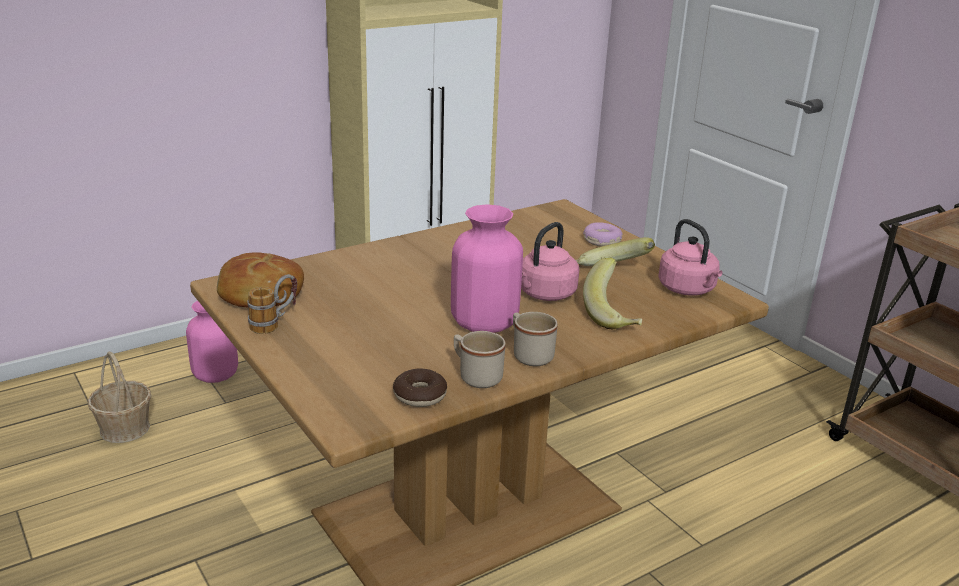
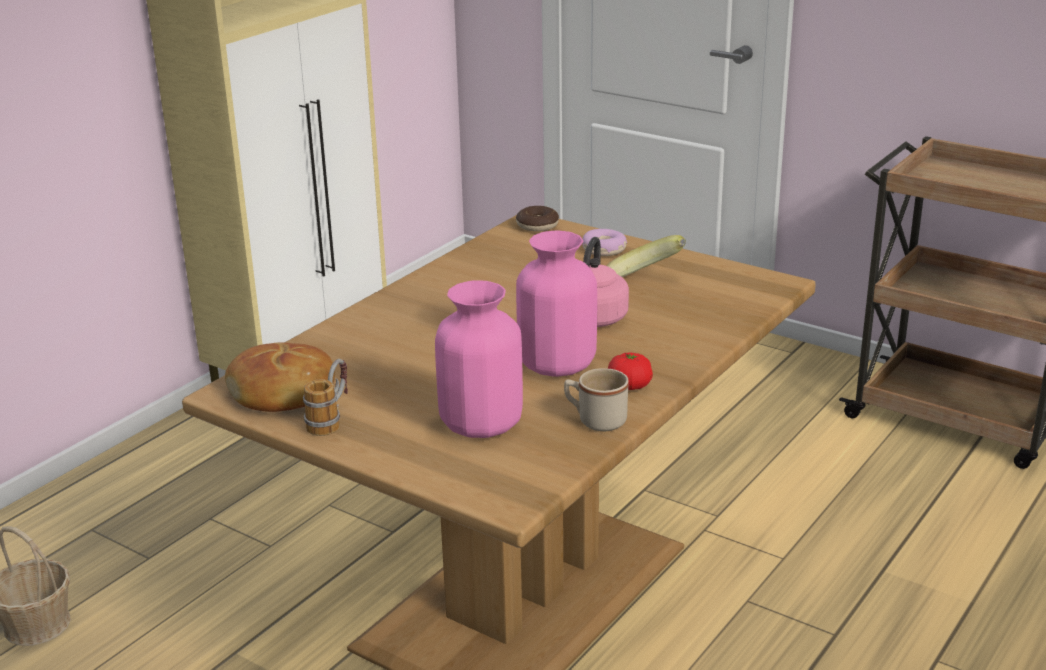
camera: 20 degrees left, 0 degrees up
pink vase [186,301,238,383] -> pink vase moved to [435,281,523,438]
donut [393,368,447,407] -> donut moved to [516,206,559,232]
beige mug [513,312,558,366] -> tomato [608,353,653,390]
banana [583,257,642,329] -> none
pink kettle [658,219,723,296] -> none

